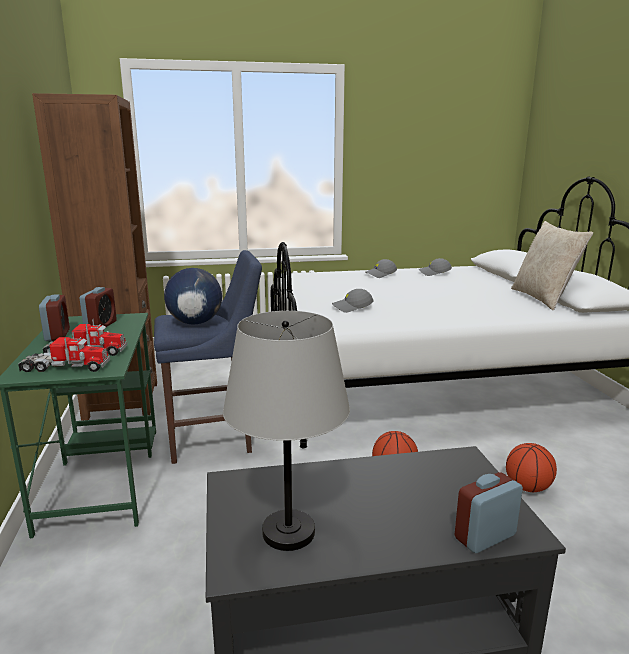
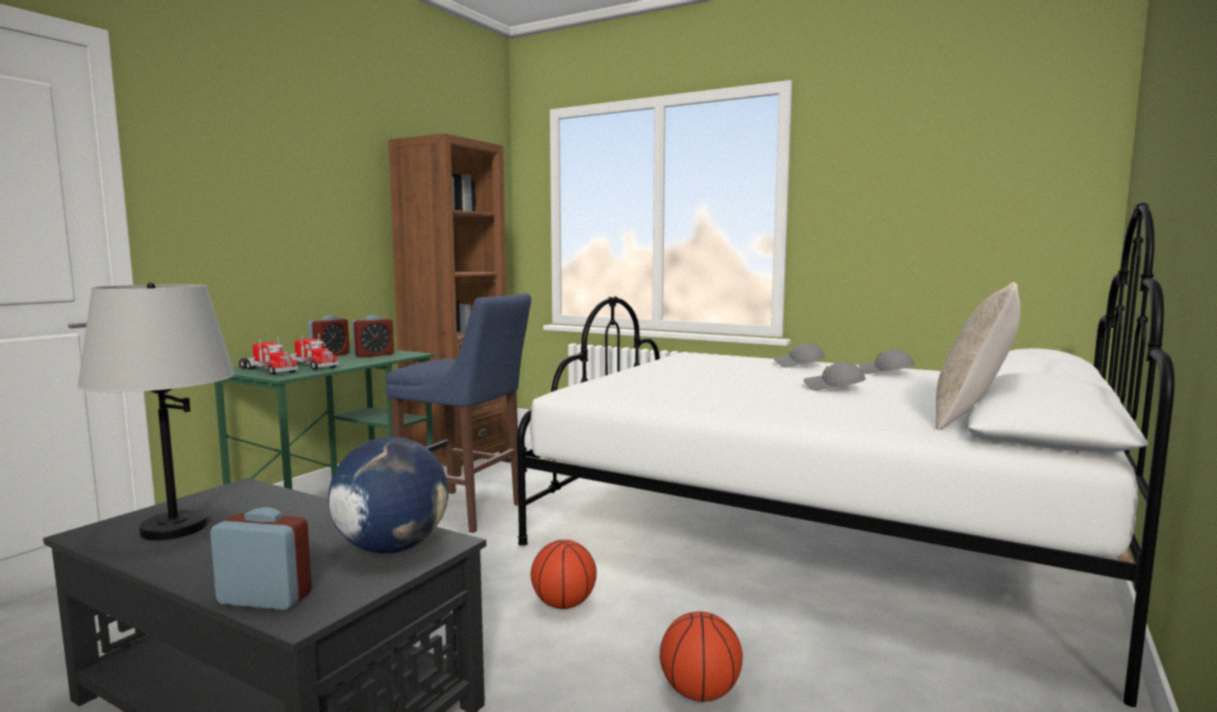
camera: 40 degrees right, 10 degrees down
globe [164,268,222,325] -> globe moved to [328,437,448,554]
grey cap [332,289,374,313] -> grey cap moved to [804,362,866,391]

